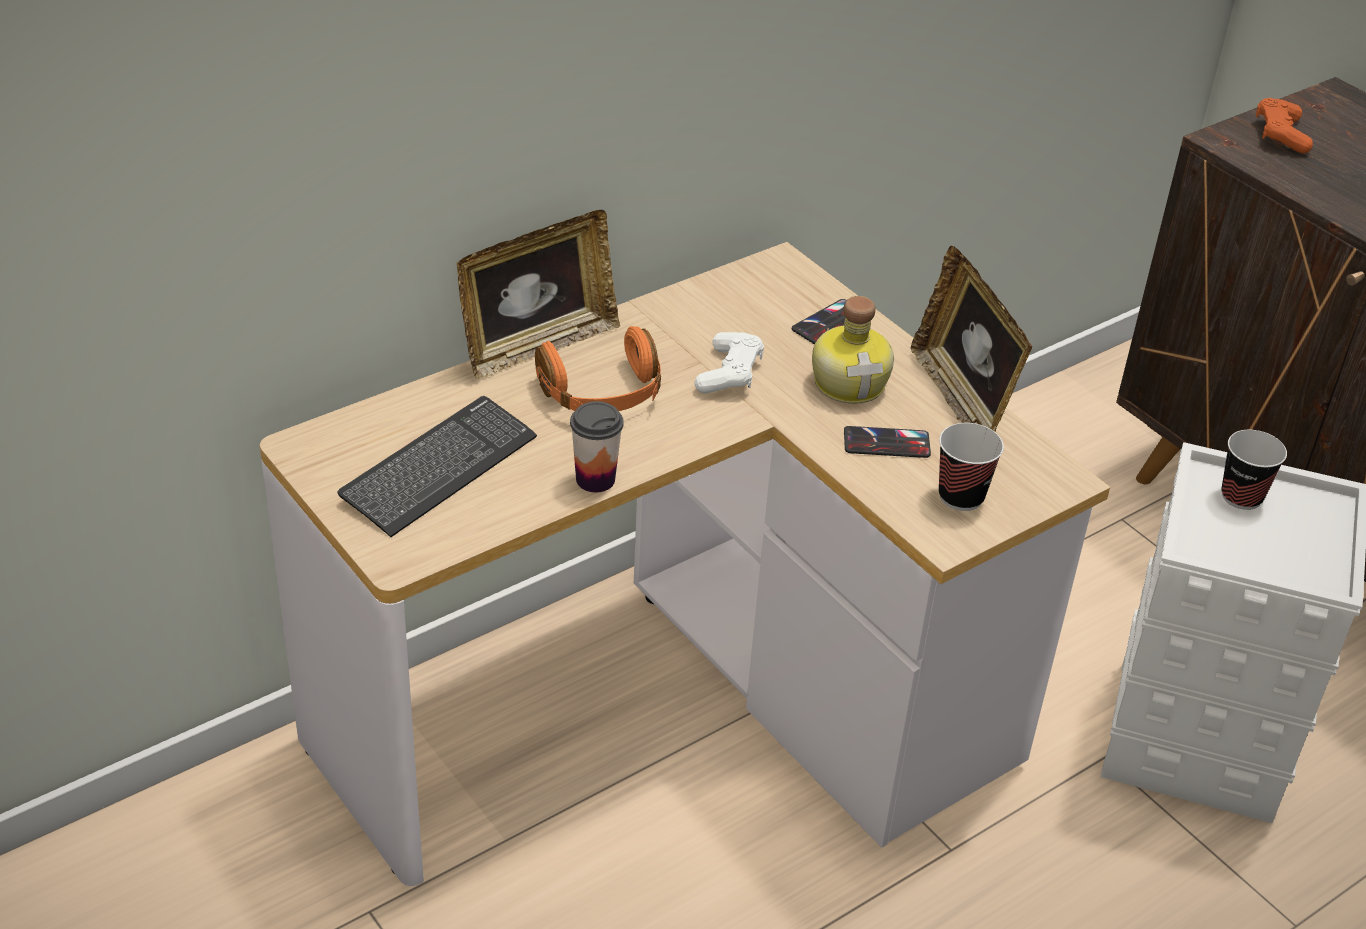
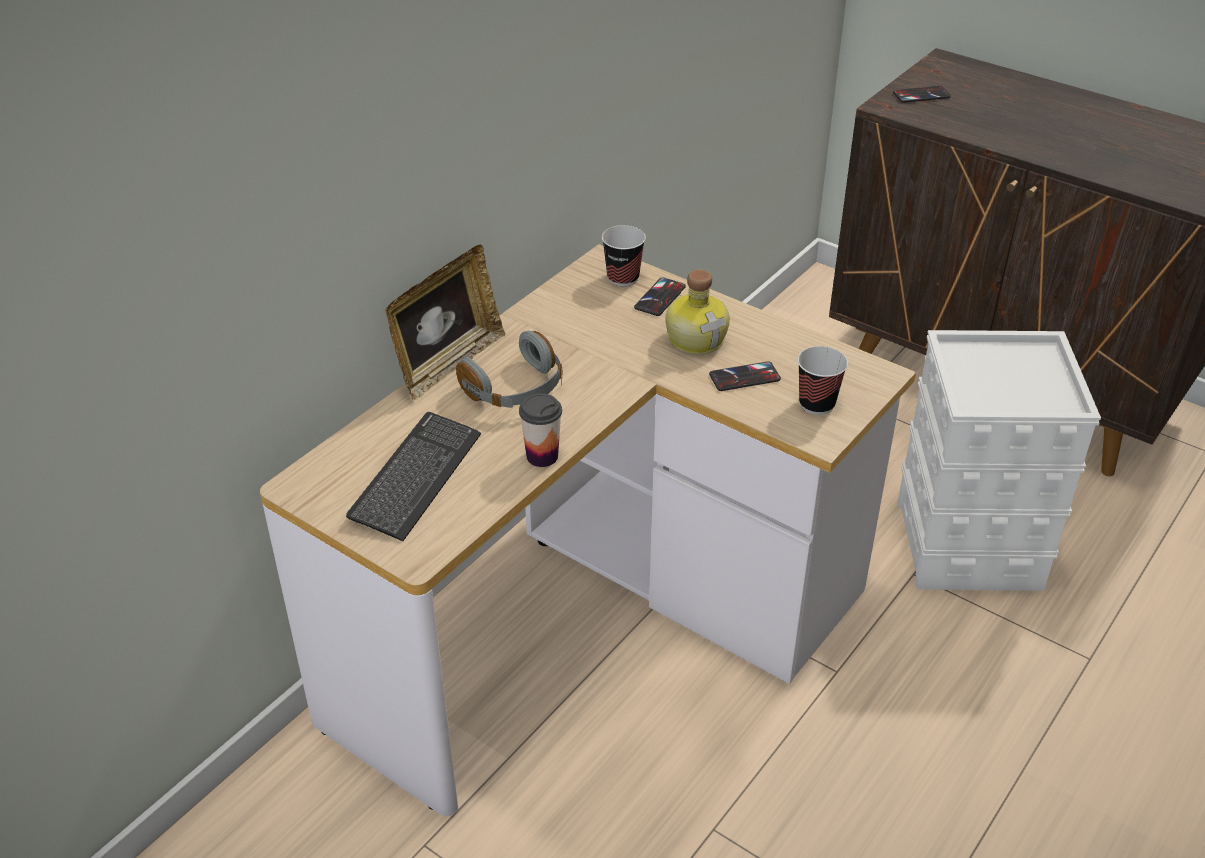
camera: 15 degrees left, 0 degrees up
orange headphones [535,326,661,411] -> grey headphones [456,331,563,408]
white game controller [695,332,764,393] -> none
picture frame [911,246,1032,432] -> none
cup [1221,430,1287,510] -> cup moved to [602,225,646,286]
orange game controller [1256,98,1313,154] -> phone [893,86,951,103]

